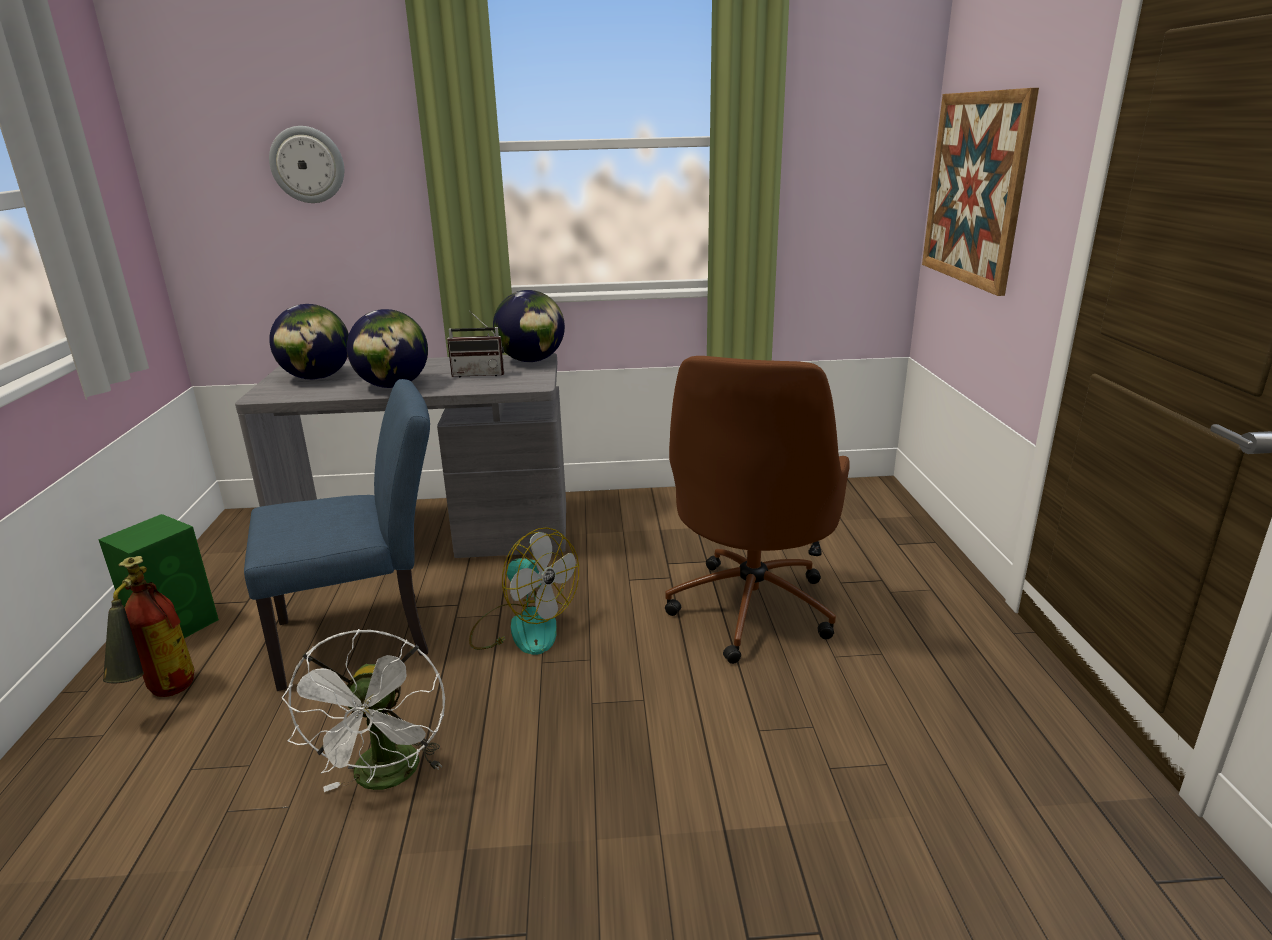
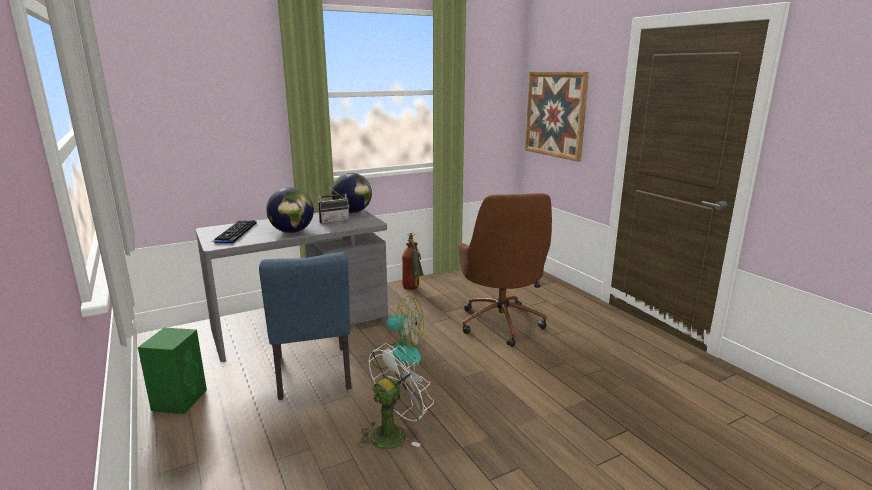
camera: 25 degrees left, 5 degrees down
fire extinguisher [103,556,194,697] -> fire extinguisher moved to [402,233,424,290]
blue chair [244,379,430,691] -> blue chair turned 120 degrees clockwise [259,252,351,400]
wall clock [269,126,344,203] -> none
globe [269,304,349,380] -> keyboard [212,220,257,243]
white fan [282,629,445,792] -> white fan turned 105 degrees counterclockwise [359,343,434,449]

